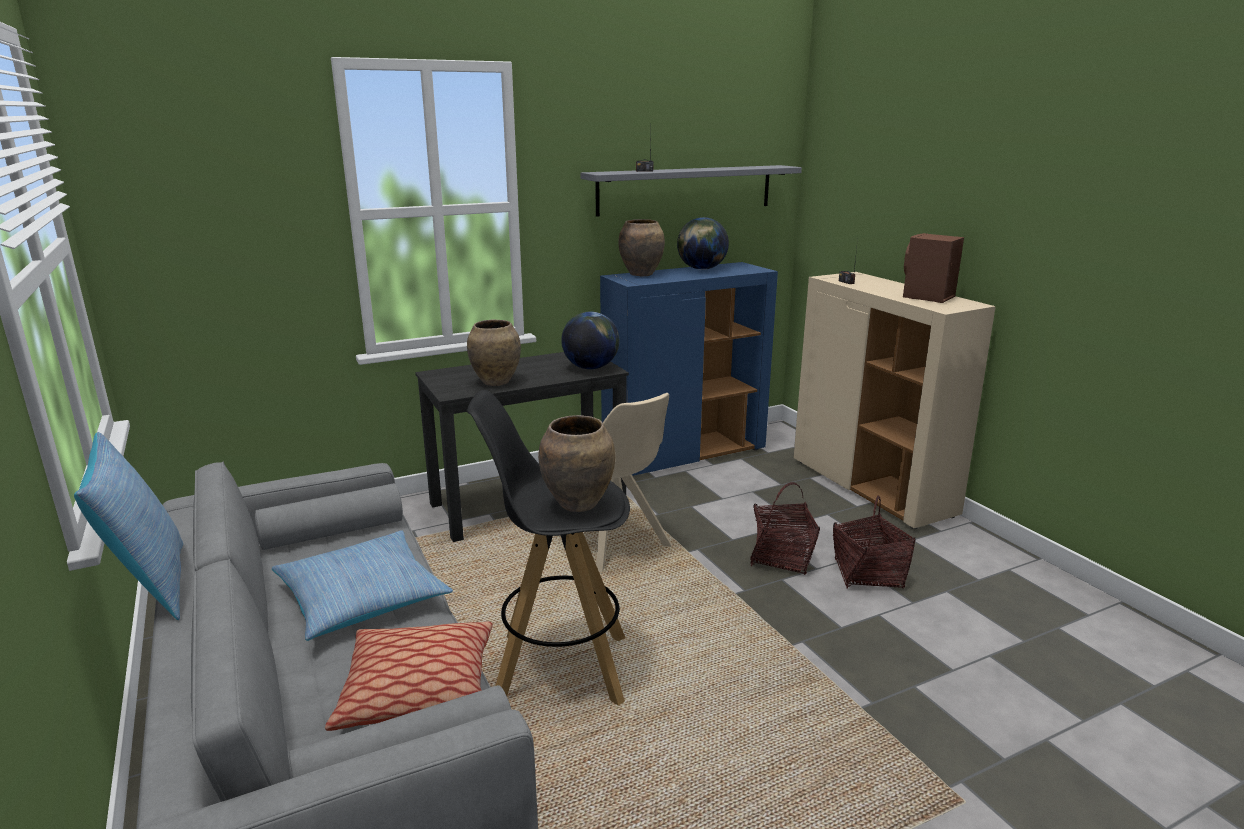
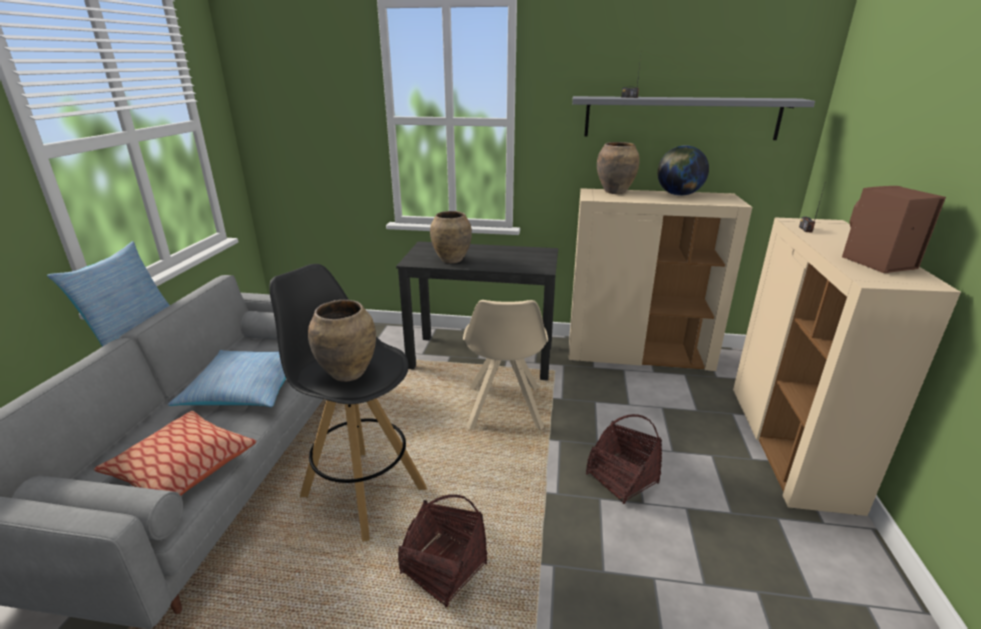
camera: 35 degrees right, 5 degrees up
globe [561,312,619,369] -> none
blue cabinet [600,262,778,476] -> beige cabinet [569,188,752,372]
basket [833,495,915,589] -> basket moved to [398,494,487,608]

